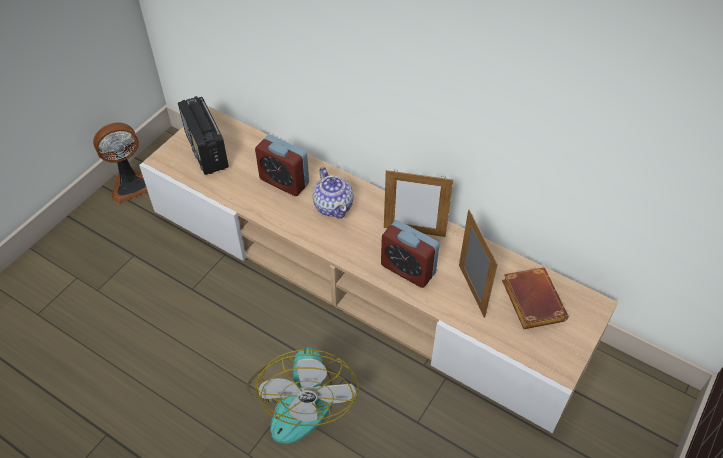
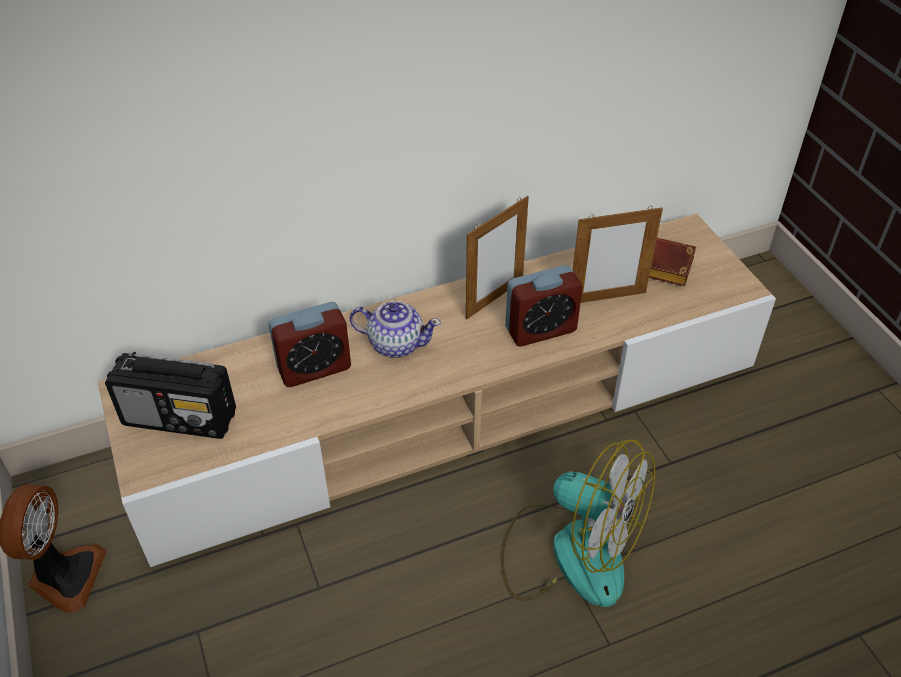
camera: 55 degrees left, 5 degrees down
picture frame [459,210,498,318] -> picture frame turned 150 degrees clockwise [573,206,663,303]

